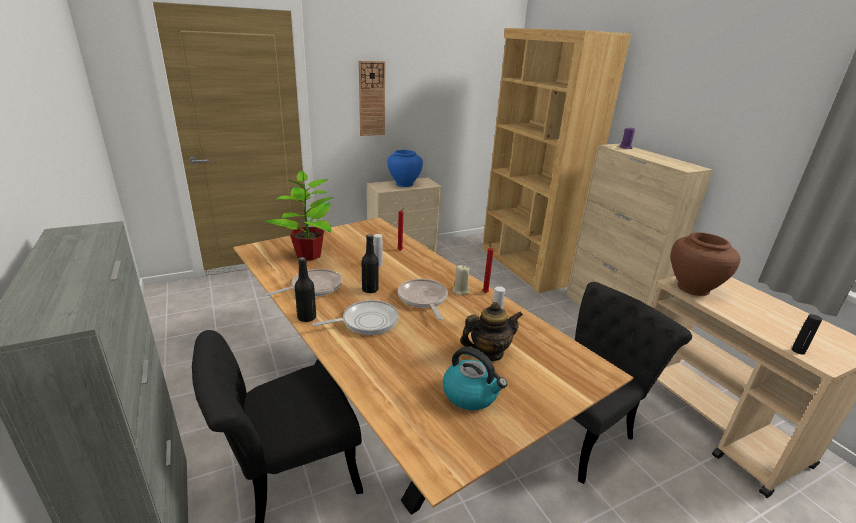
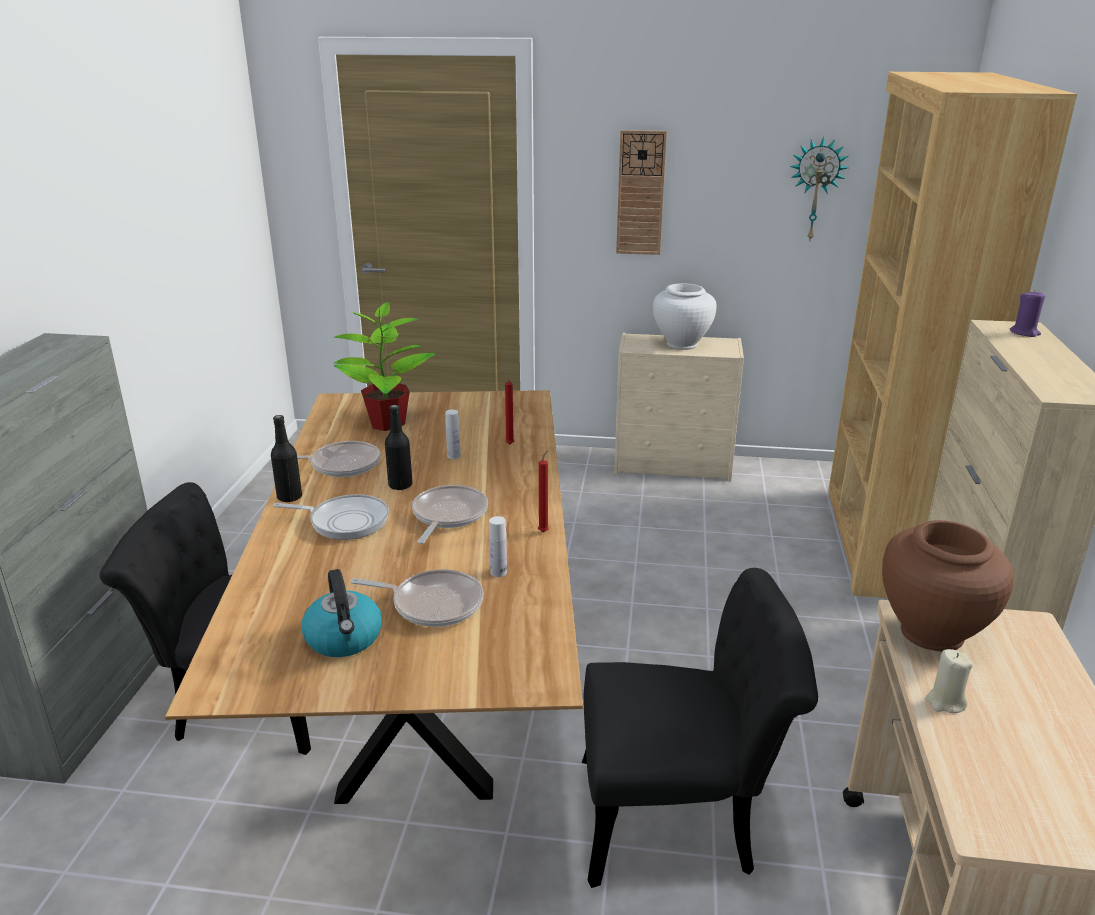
camera: 35 degrees right, 0 degrees up
blue vase [387,150,423,187] -> white vase [653,284,717,350]
beige candle [452,265,470,296] -> beige candle moved to [926,649,973,713]
teapot [460,302,523,361] -> frying pan [351,569,483,627]
black bottle [792,314,822,355] -> none
none -> wall clock [790,137,849,240]

